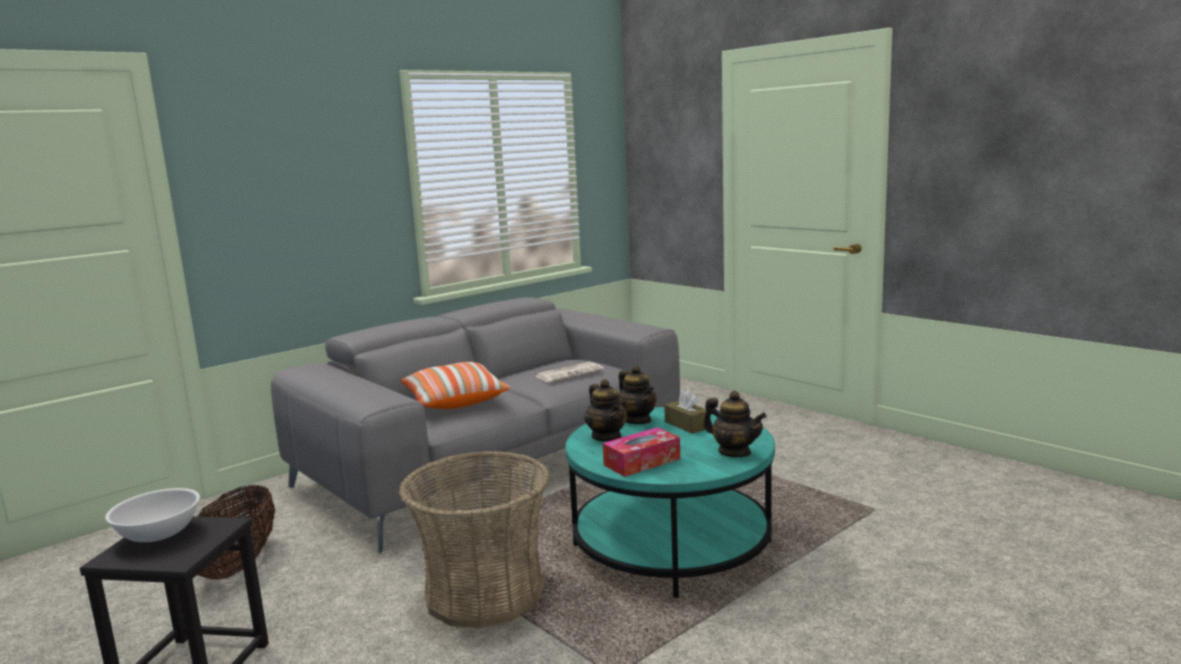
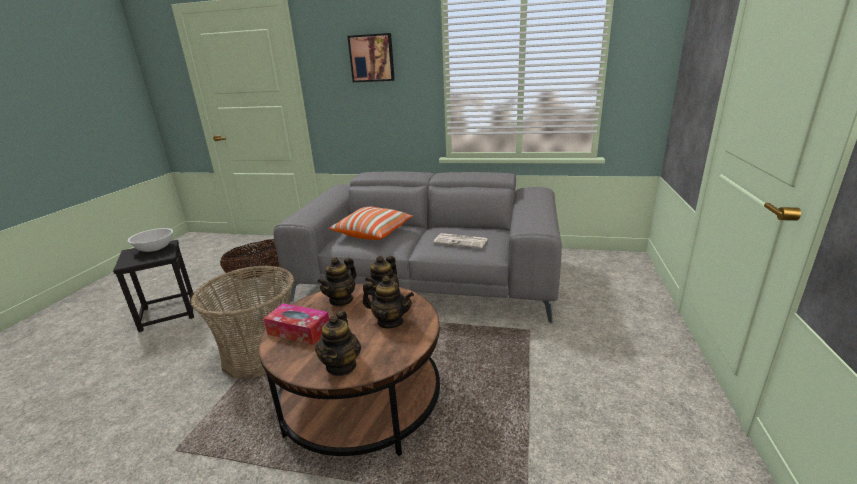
camera: 55 degrees right, 10 degrees up
turquoise coffee table [565,407,775,598] -> brown coffee table [258,283,440,456]
brown tissue box [664,389,706,434] -> teapot [363,276,414,328]
none -> picture [348,33,395,82]

